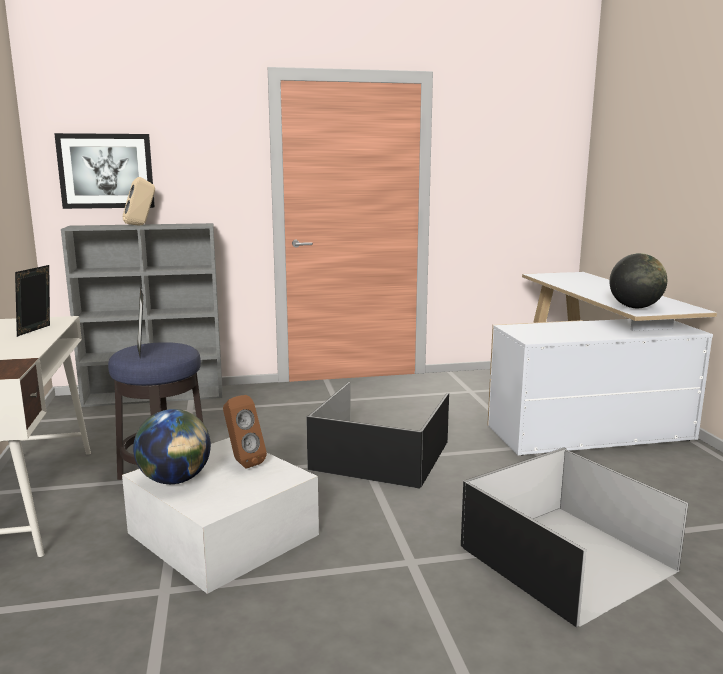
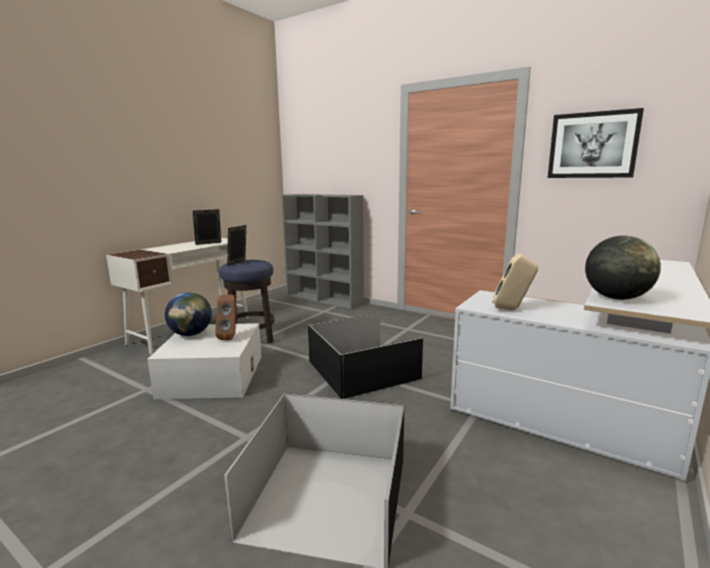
camera: 45 degrees right, 0 degrees up
picture [54,133,155,209] -> picture moved to [548,108,644,178]
beige speaker [123,177,155,226] -> beige speaker moved to [492,254,538,310]

